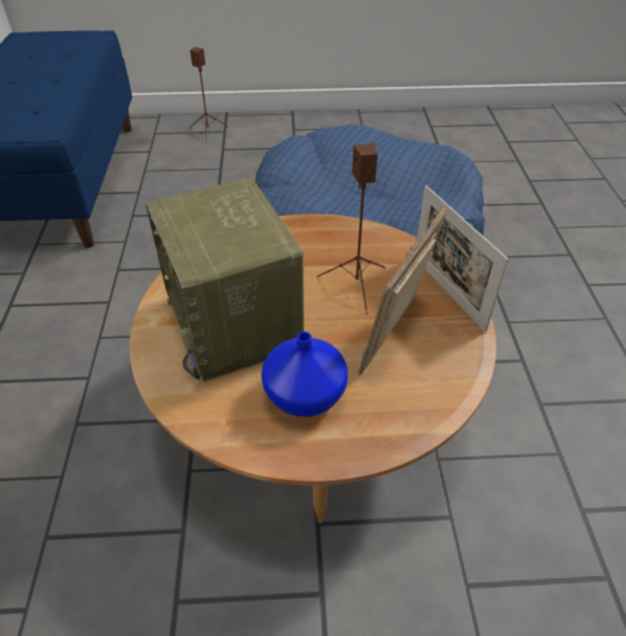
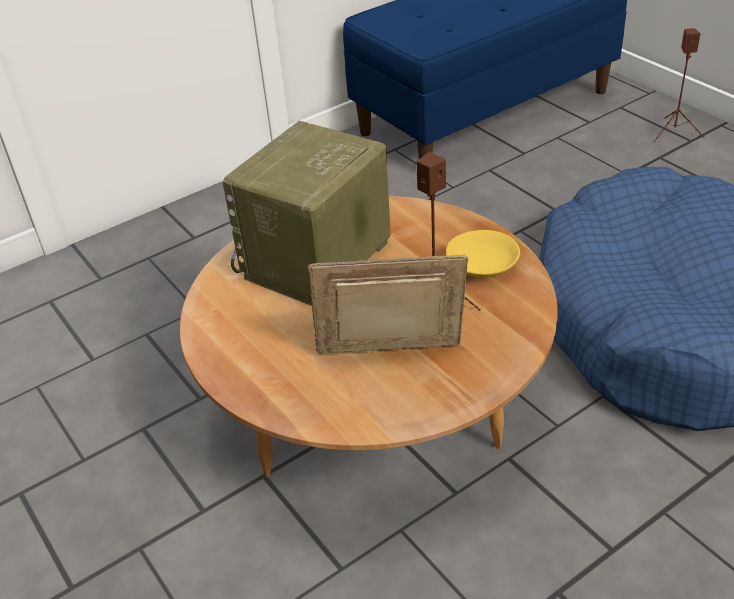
camera: 60 degrees right, 5 degrees down
blue vase [261,332,348,417] -> none
picture frame [416,185,508,332] -> none
none -> yellow bowl [446,230,520,277]

